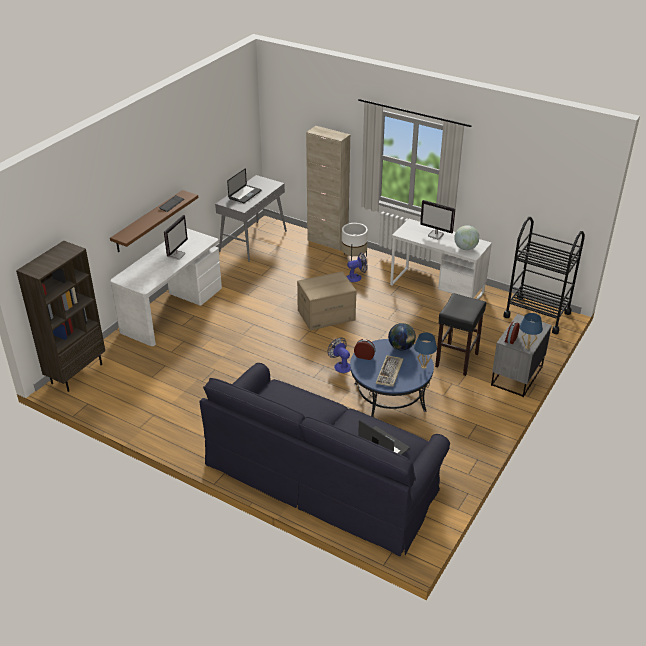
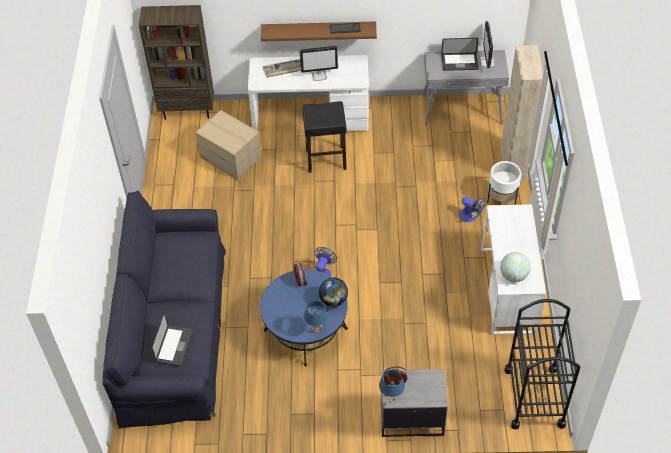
camera: 60 degrees right, 15 degrees up
cardboard box [297,271,356,330] -> cardboard box moved to [196,110,262,180]
keyboard [376,355,403,387] -> keyboard moved to [263,59,301,77]
monitor [420,200,455,240] -> monitor moved to [480,21,495,68]
black stool [435,293,486,376] -> black stool moved to [302,101,347,173]

